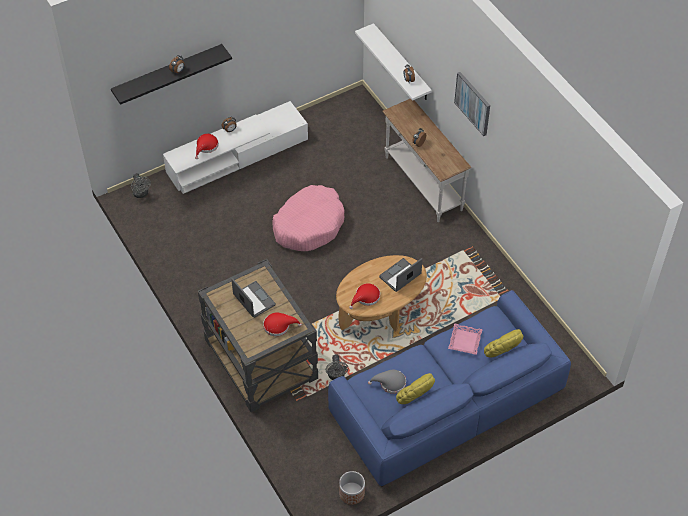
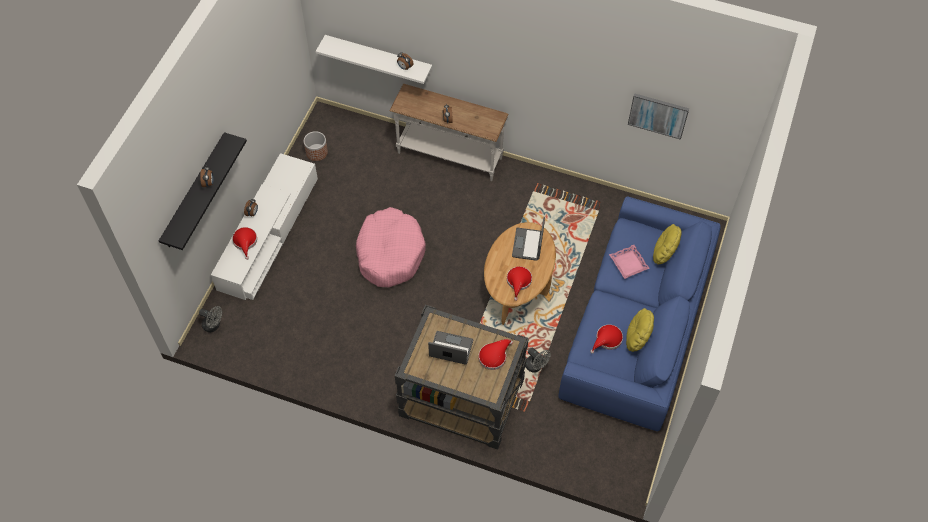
camera: 40 degrees left, 5 degrees up
planter [339,471,365,505] -> planter moved to [304,131,328,161]
grey hat [368,370,406,394] -> red hat [590,324,623,354]
picture [454,72,490,136] -> picture moved to [628,93,689,140]

